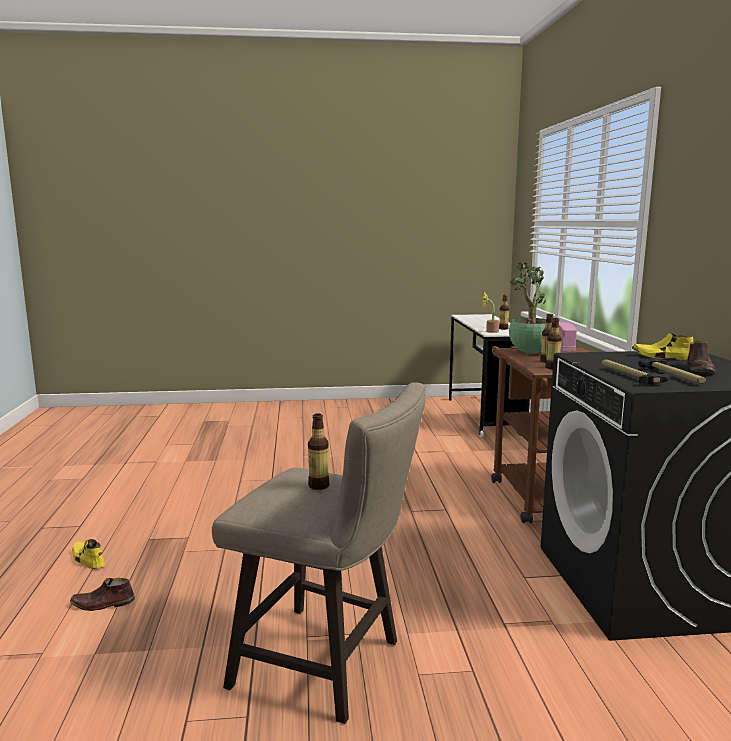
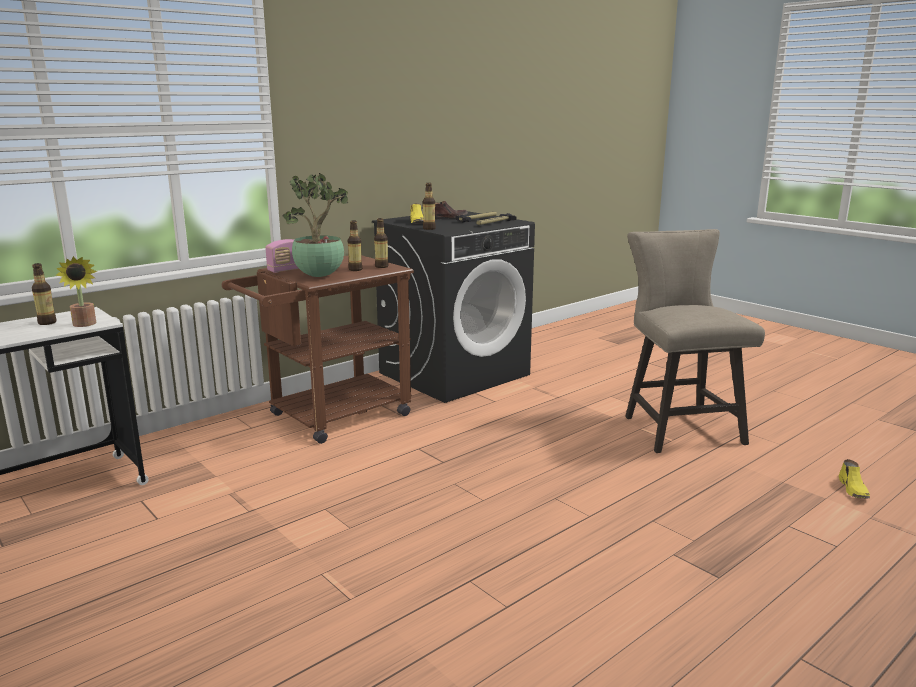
camera: 125 degrees left, 5 degrees up
brown shoe [70,578,135,611] -> none
yellow shoe [72,539,105,569] -> yellow shoe moved to [839,459,870,498]
bottle [308,413,329,490] -> bottle moved to [423,183,436,230]

